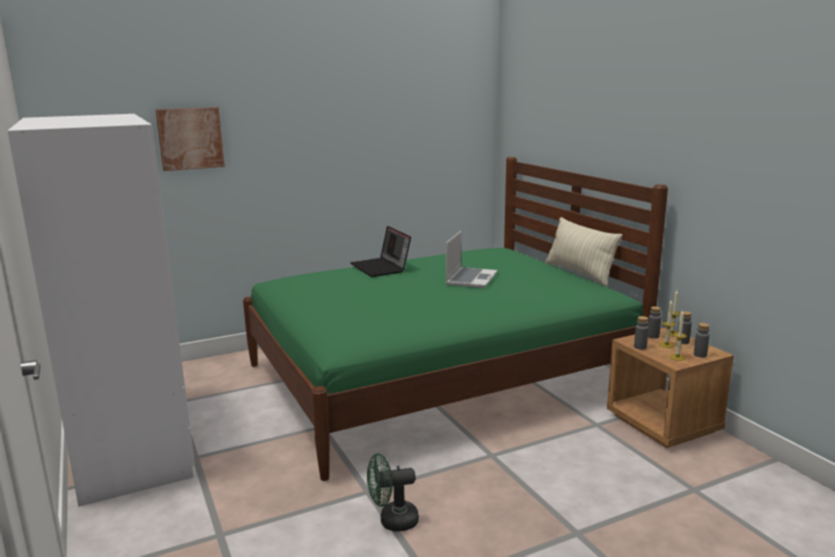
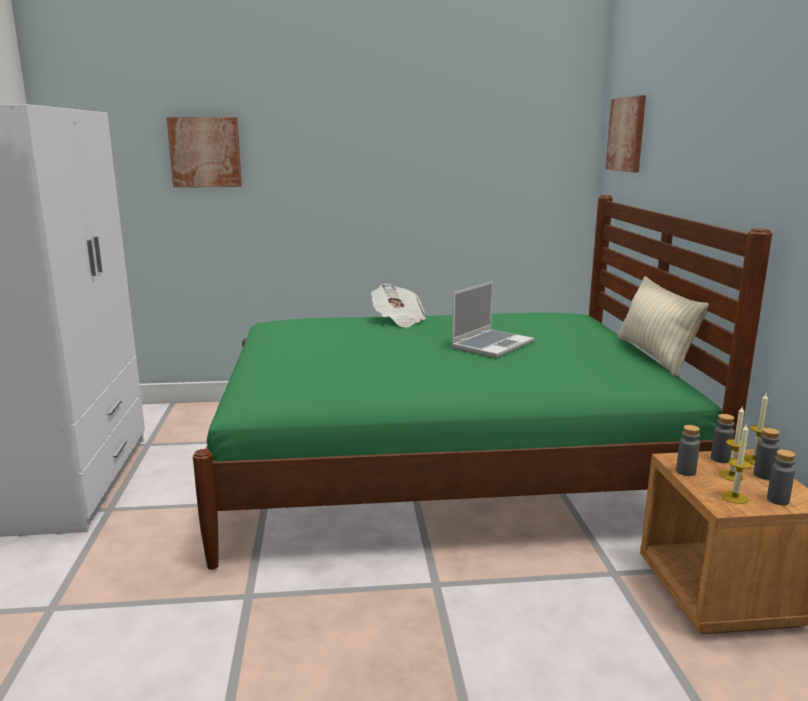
camera: 20 degrees right, 0 degrees up
laptop [350,226,411,277] -> newspaper [371,284,426,328]
green fan [367,453,419,532] -> none
none -> picture [606,95,646,173]

